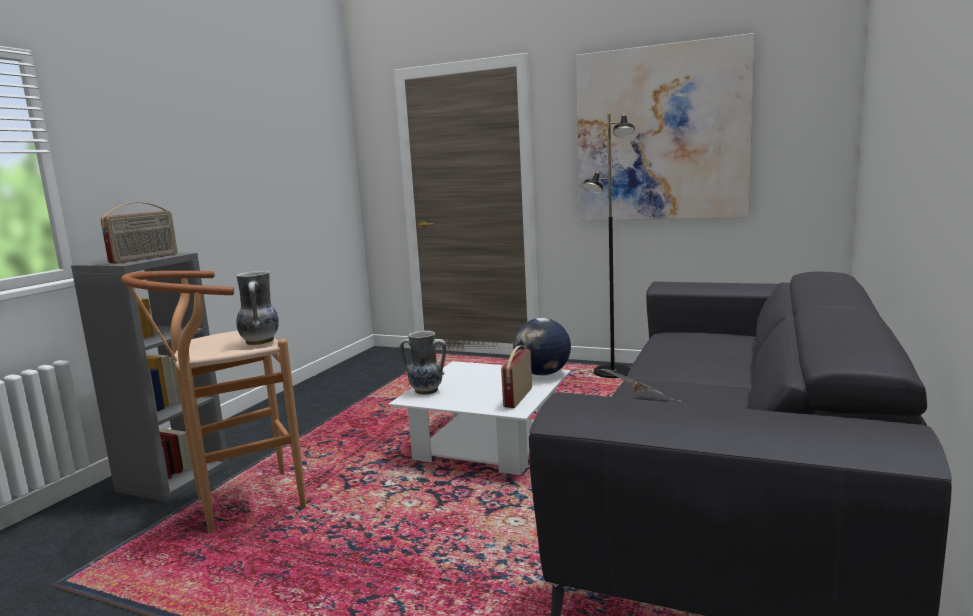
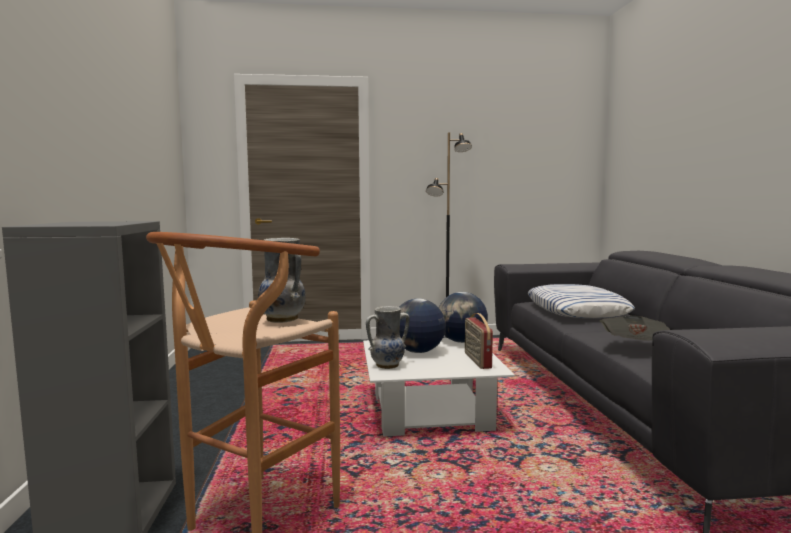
camera: 30 degrees left, 5 degrees down
radio [101,202,178,264] -> none
picture [576,33,755,221] -> none
none -> globe [399,298,446,353]
none -> pillow [528,284,635,318]

